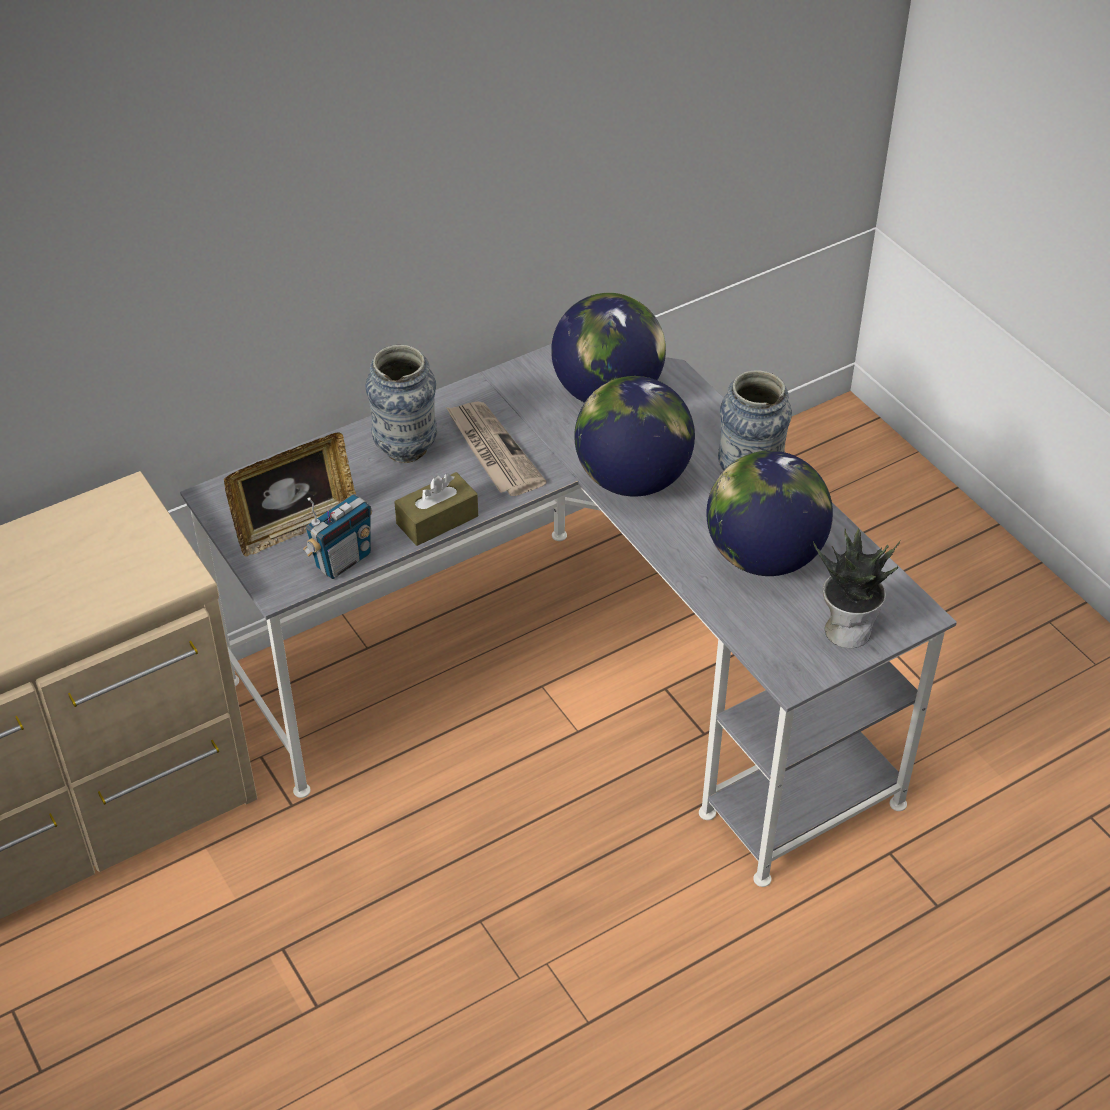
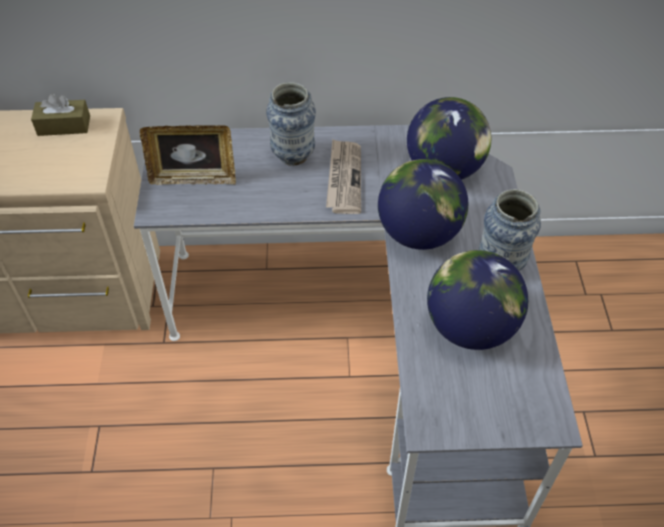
camera: 30 degrees right, 5 degrees up
radio [303,494,372,579] -> none
brown tissue box [394,472,478,546] -> brown tissue box moved to [31,94,90,136]
potted plant [813,528,900,648] -> none

